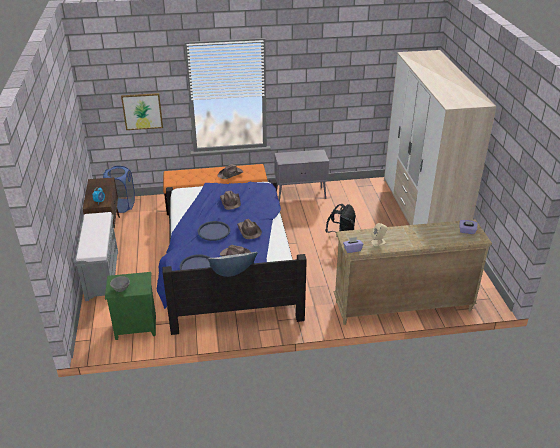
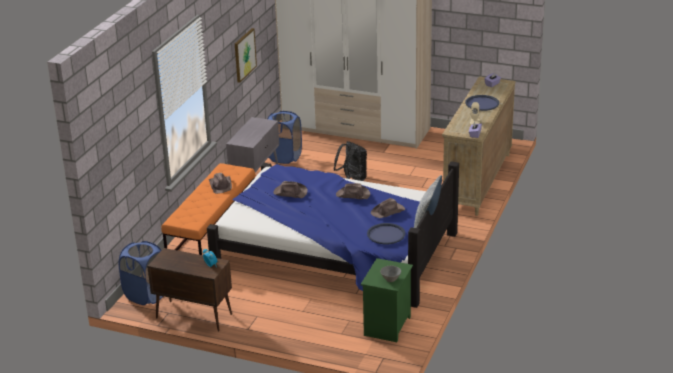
camera: 60 degrees left, 5 degrees down
grey bench [74,212,118,301] -> none
picture [121,93,163,130] -> picture moved to [235,28,257,83]
blue tray [198,221,230,241] -> blue tray moved to [465,95,499,111]
none -> blue laundry basket [267,111,302,164]

